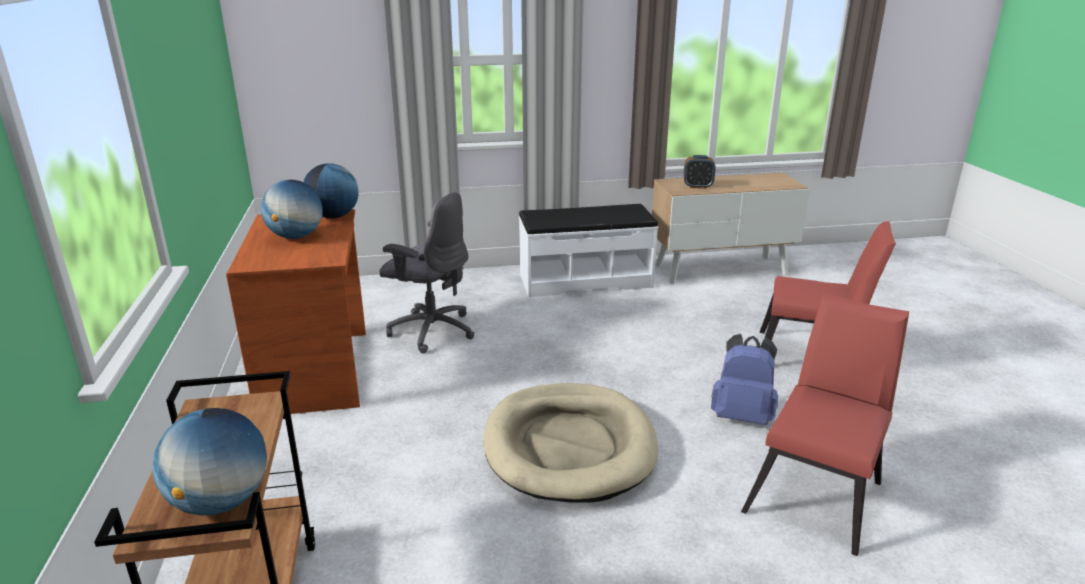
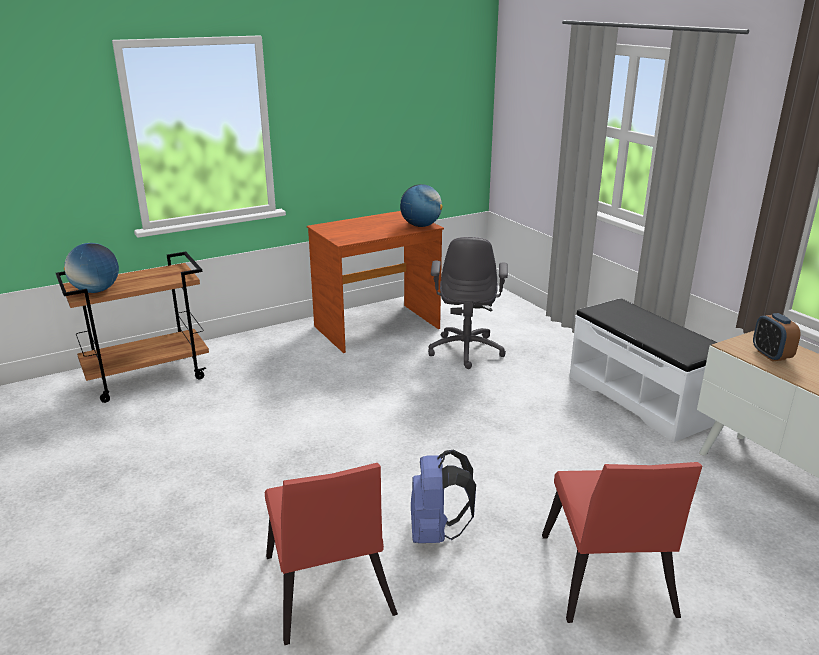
camera: 70 degrees right, 0 degrees up
globe [261,180,323,239] -> none
beige dog bed [484,383,659,503] -> none
red chair [741,292,909,556] -> red chair turned 60 degrees clockwise [265,463,398,645]

